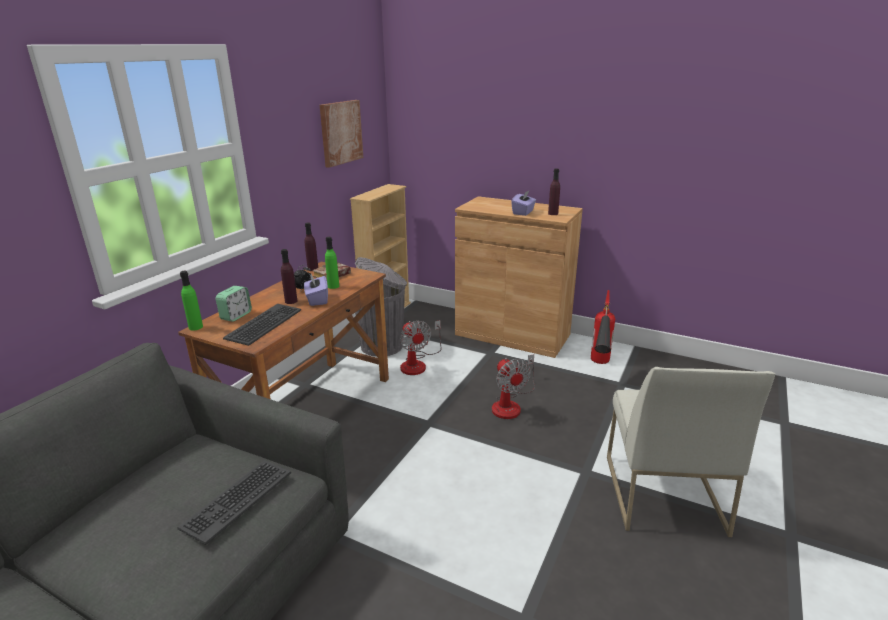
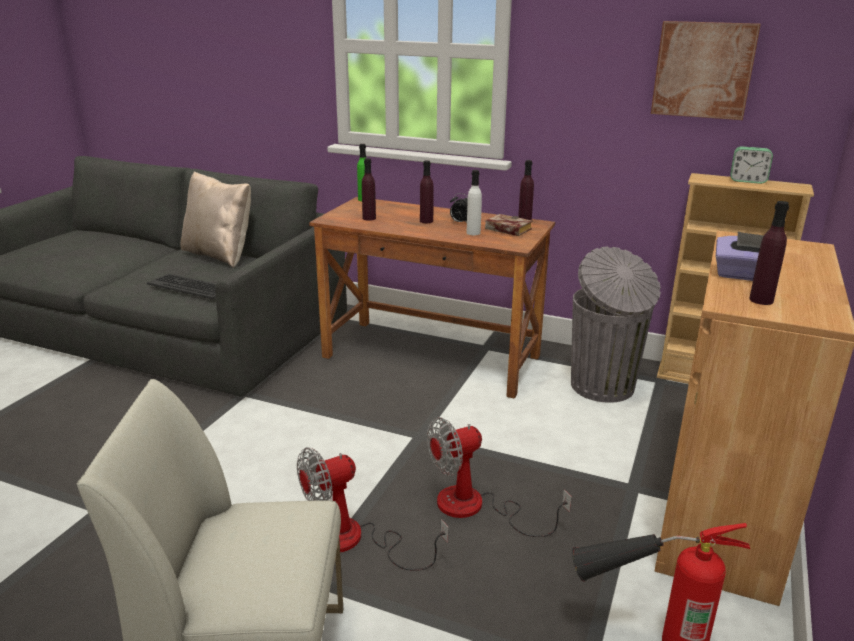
camera: 85 degrees right, 0 degrees up
alarm clock [215,286,252,321] -> alarm clock moved to [730,147,773,184]
keyboard [223,304,301,346] -> purple bottle [362,158,376,221]
purple tissue box [304,274,328,306] -> none
green bottle [325,237,339,289] -> white bottle [466,170,482,235]
fan [400,320,442,375] -> fan moved to [297,447,449,571]
none -> beige pillow [181,171,251,268]

